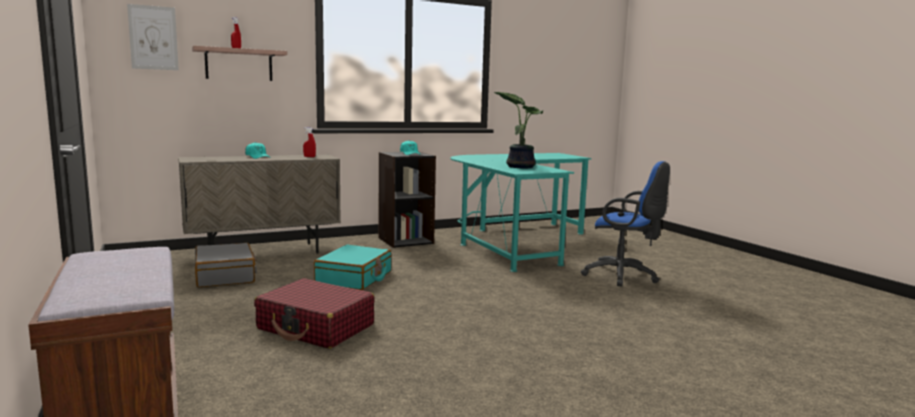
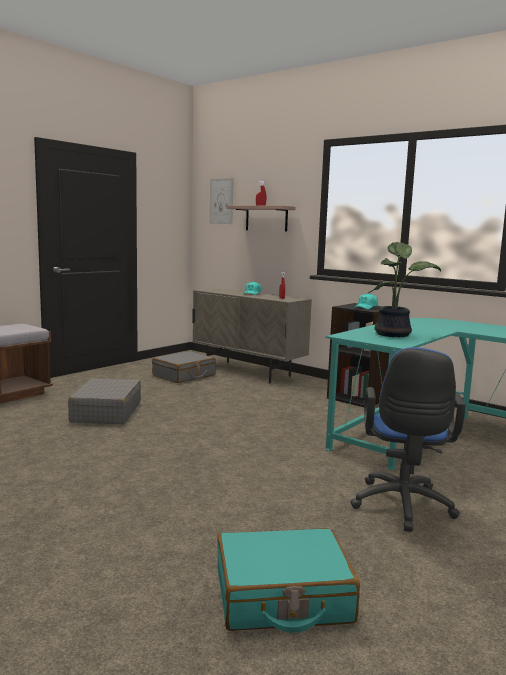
camera: 65 degrees right, 0 degrees up
red suitcase [254,278,375,349] -> grey suitcase [68,378,141,424]
turquoise suitcase [314,245,391,290] -> turquoise suitcase moved to [217,528,360,633]

